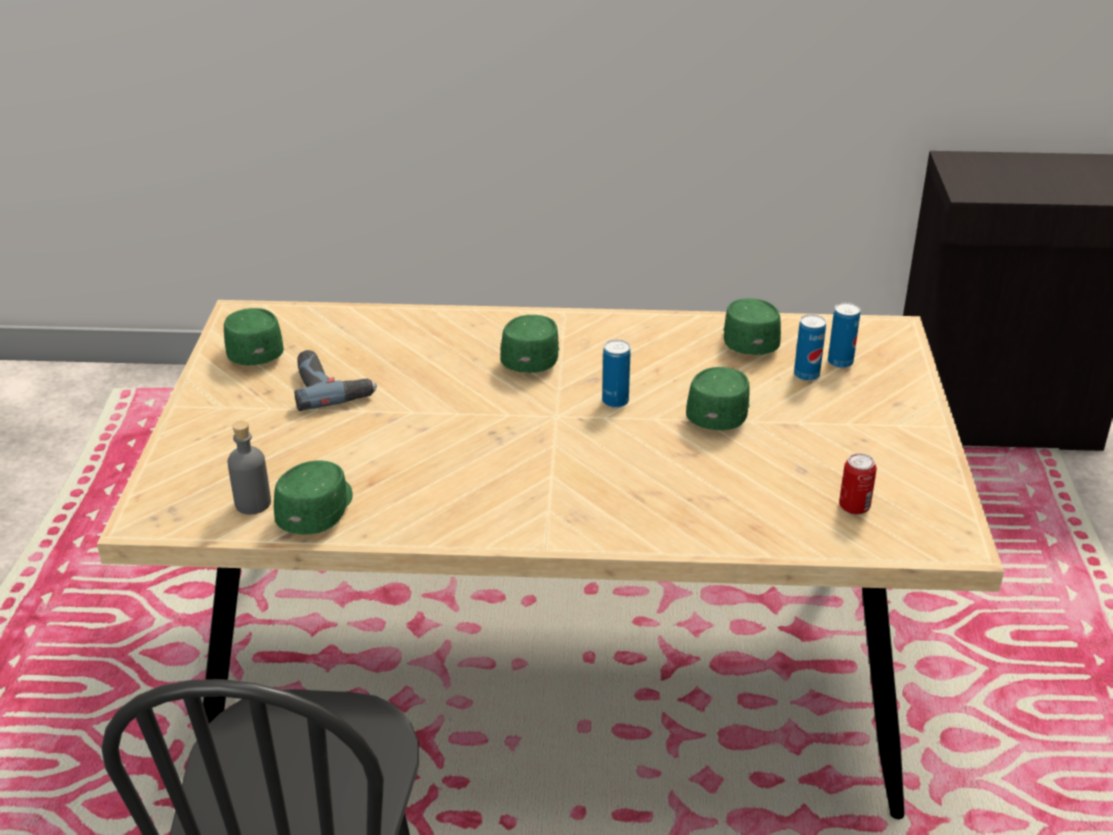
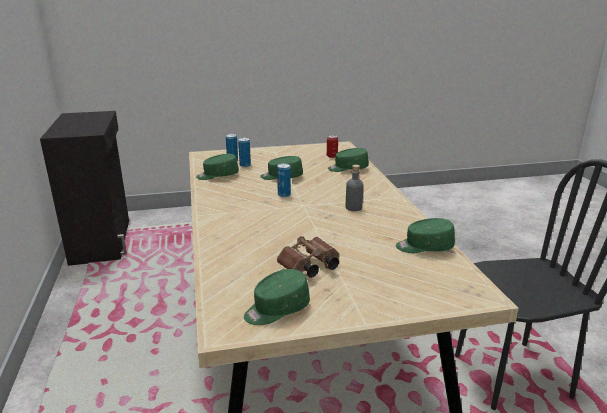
camera: 105 degrees left, 10 degrees down
grey bottle [228,421,271,514] -> grey bottle moved to [346,165,364,211]
power drill [294,350,377,411] -> brown binoculars [277,236,340,278]
green cap [501,315,559,373] -> green cap moved to [328,148,369,172]

